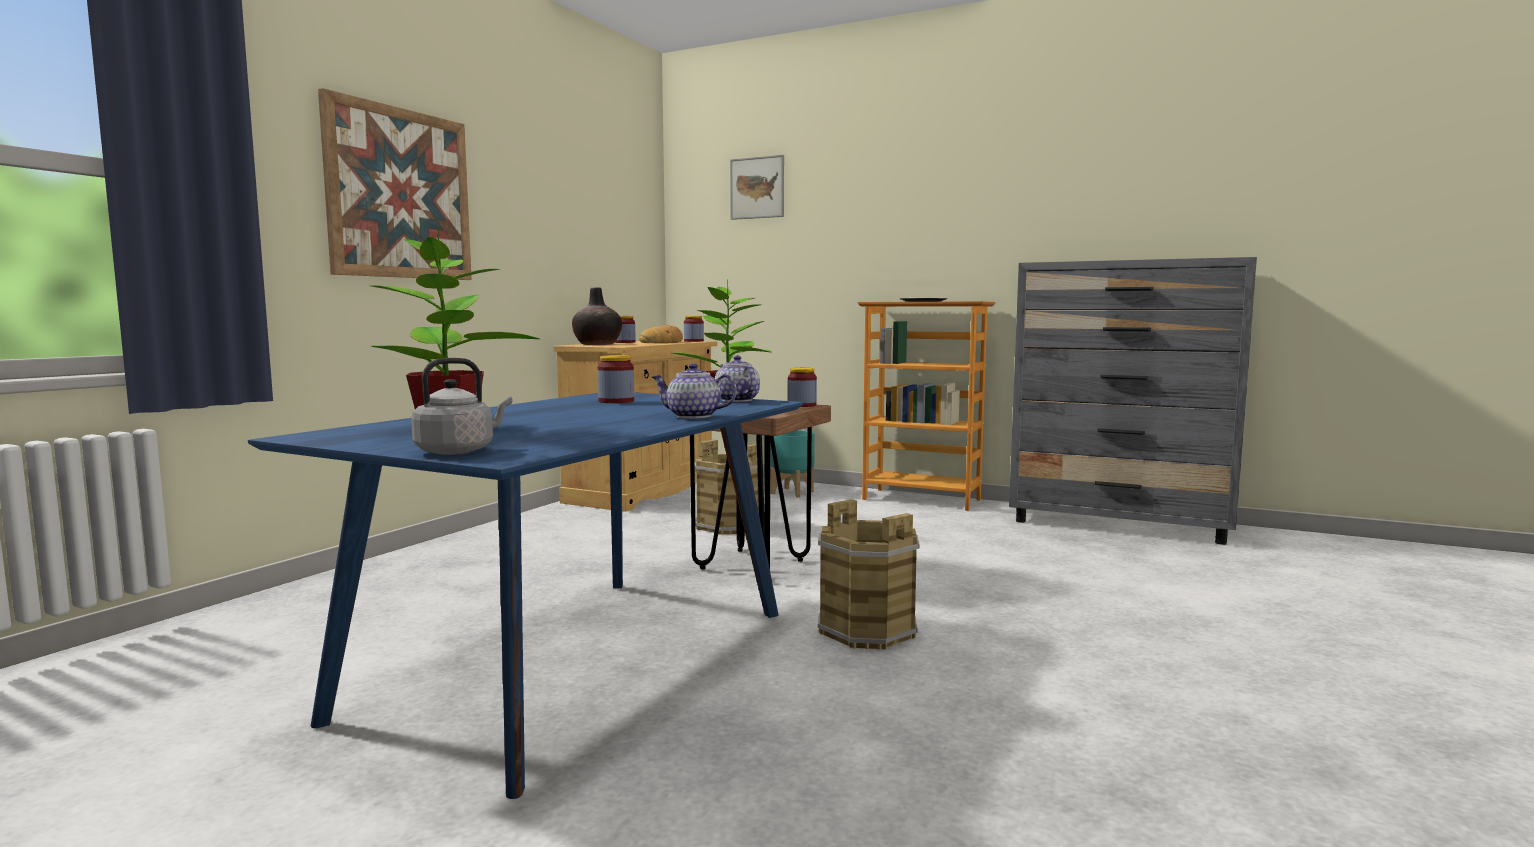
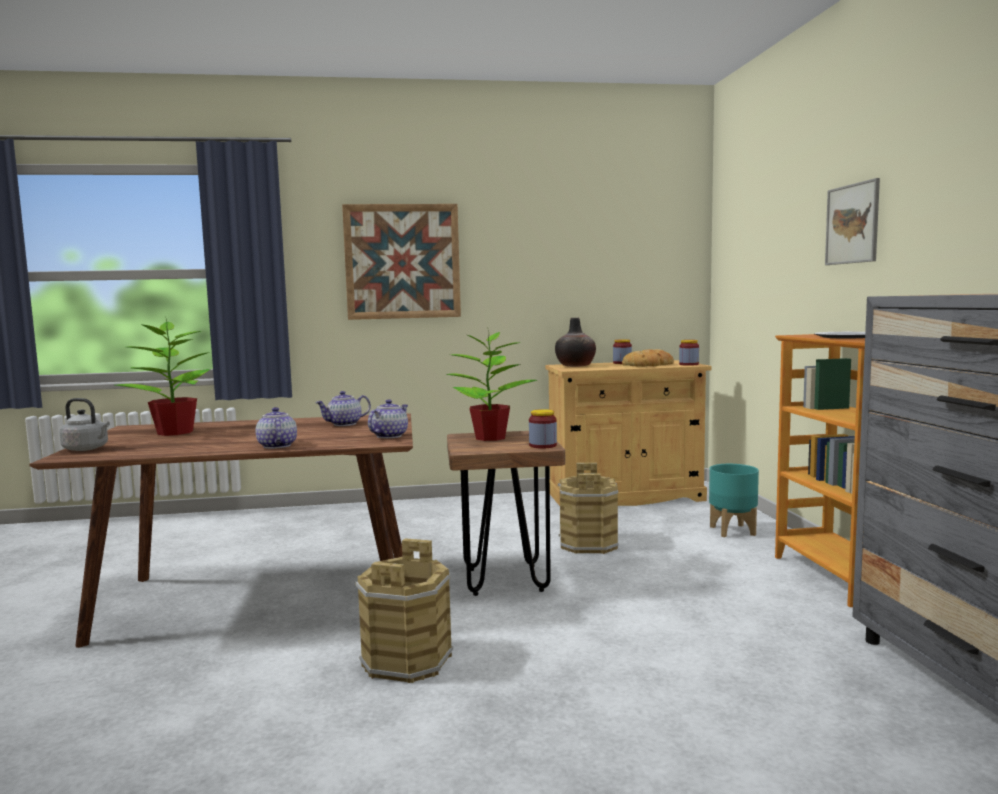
camera: 55 degrees right, 0 degrees up
blue dining table [248,392,803,799] -> brown dining table [29,413,413,648]
jar [598,355,634,403] -> teapot [315,391,371,426]
picture [730,155,784,220] -> picture moved to [825,178,880,265]

